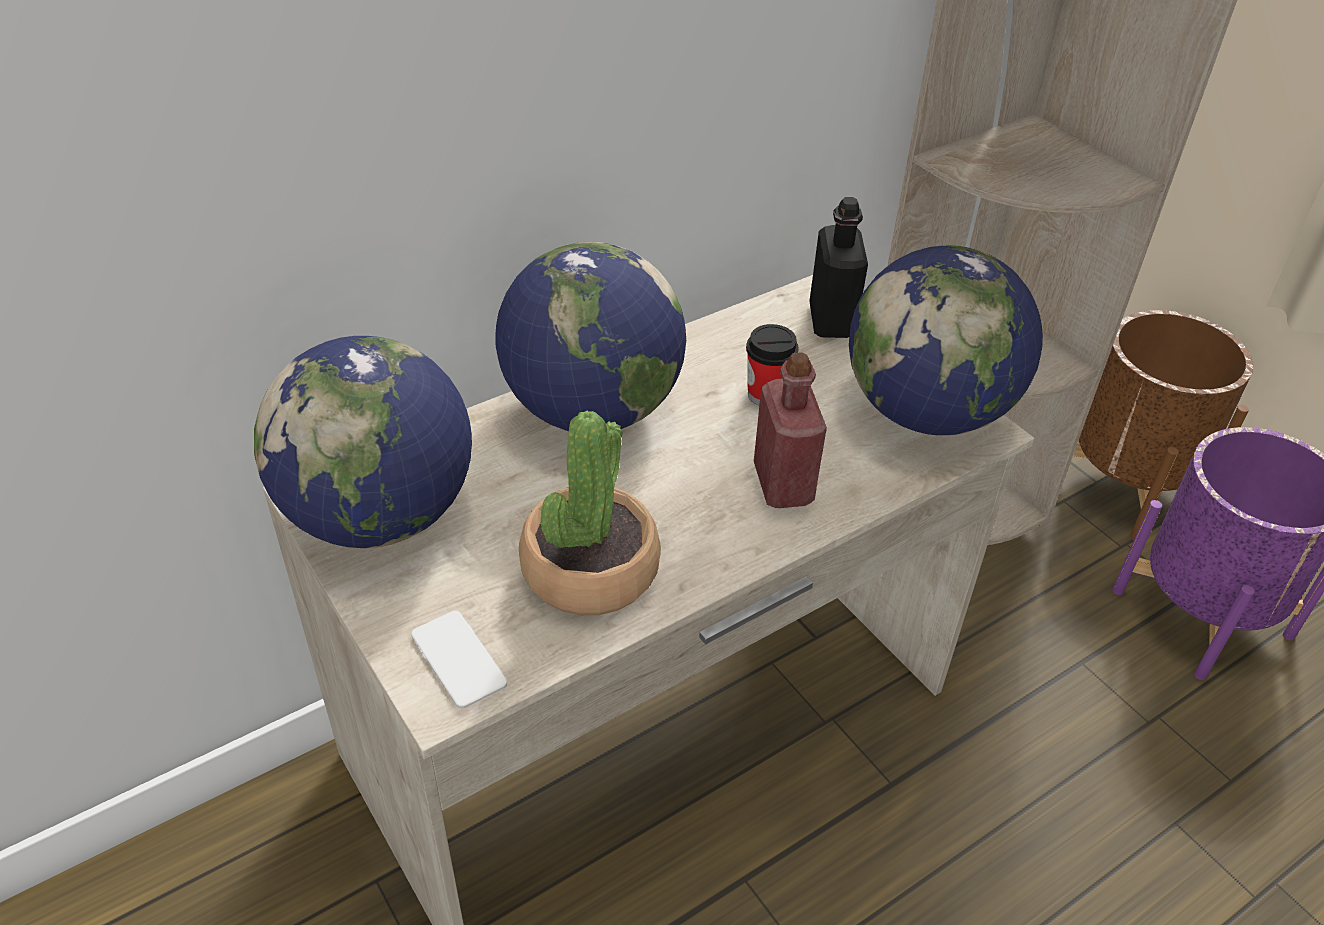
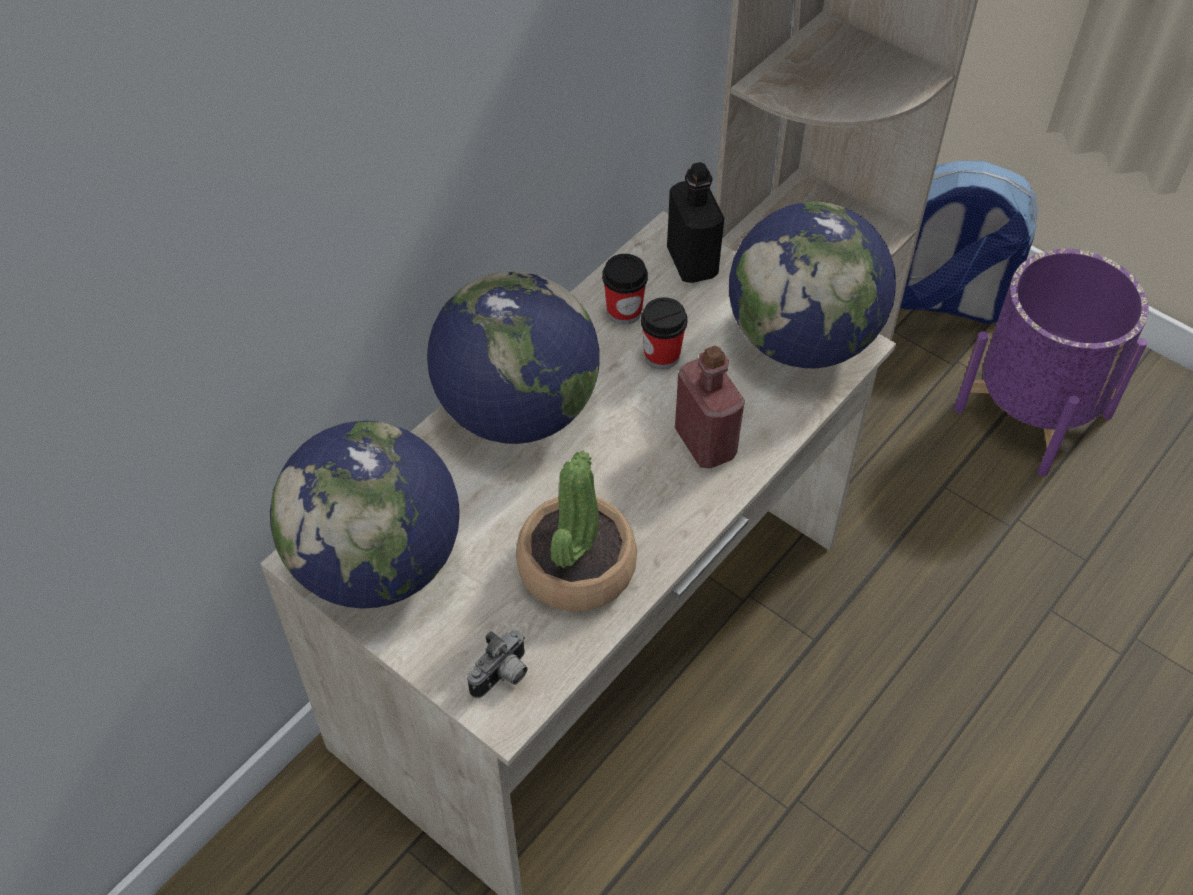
camera: 15 degrees left, 10 degrees up
phone [411,611,507,709] -> camera [467,631,528,698]
brown planter [1073,310,1253,540] -> backpack [900,161,1038,324]
none -> cup [602,254,648,325]

